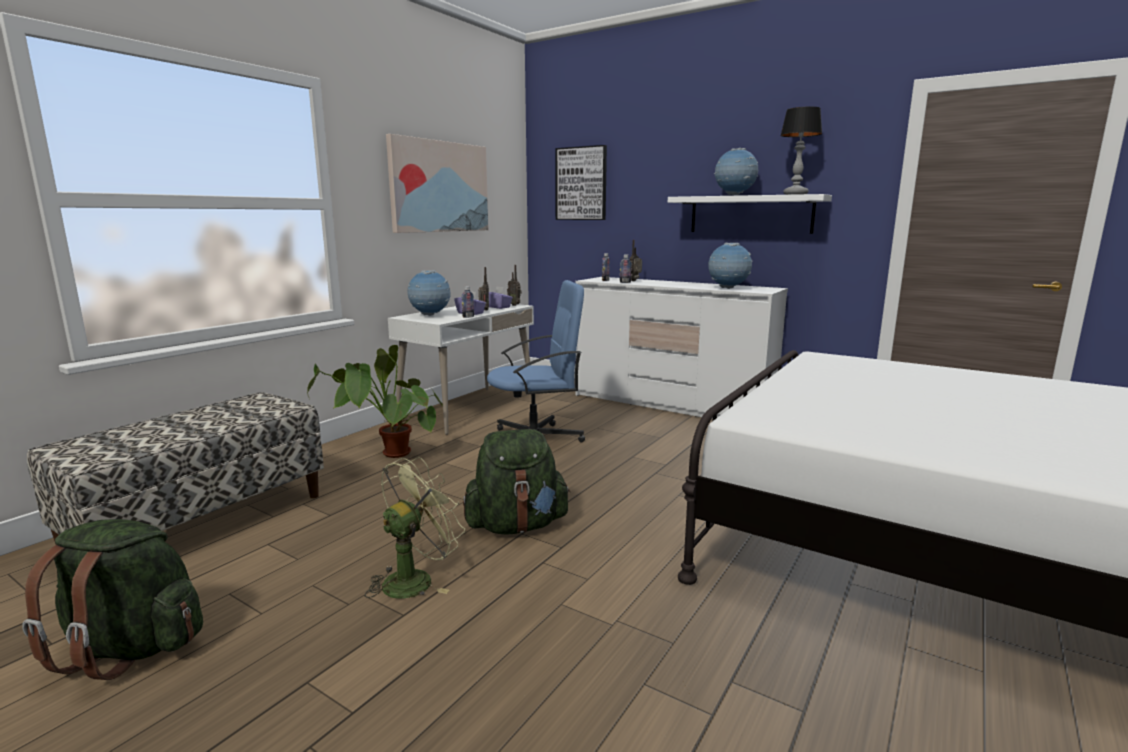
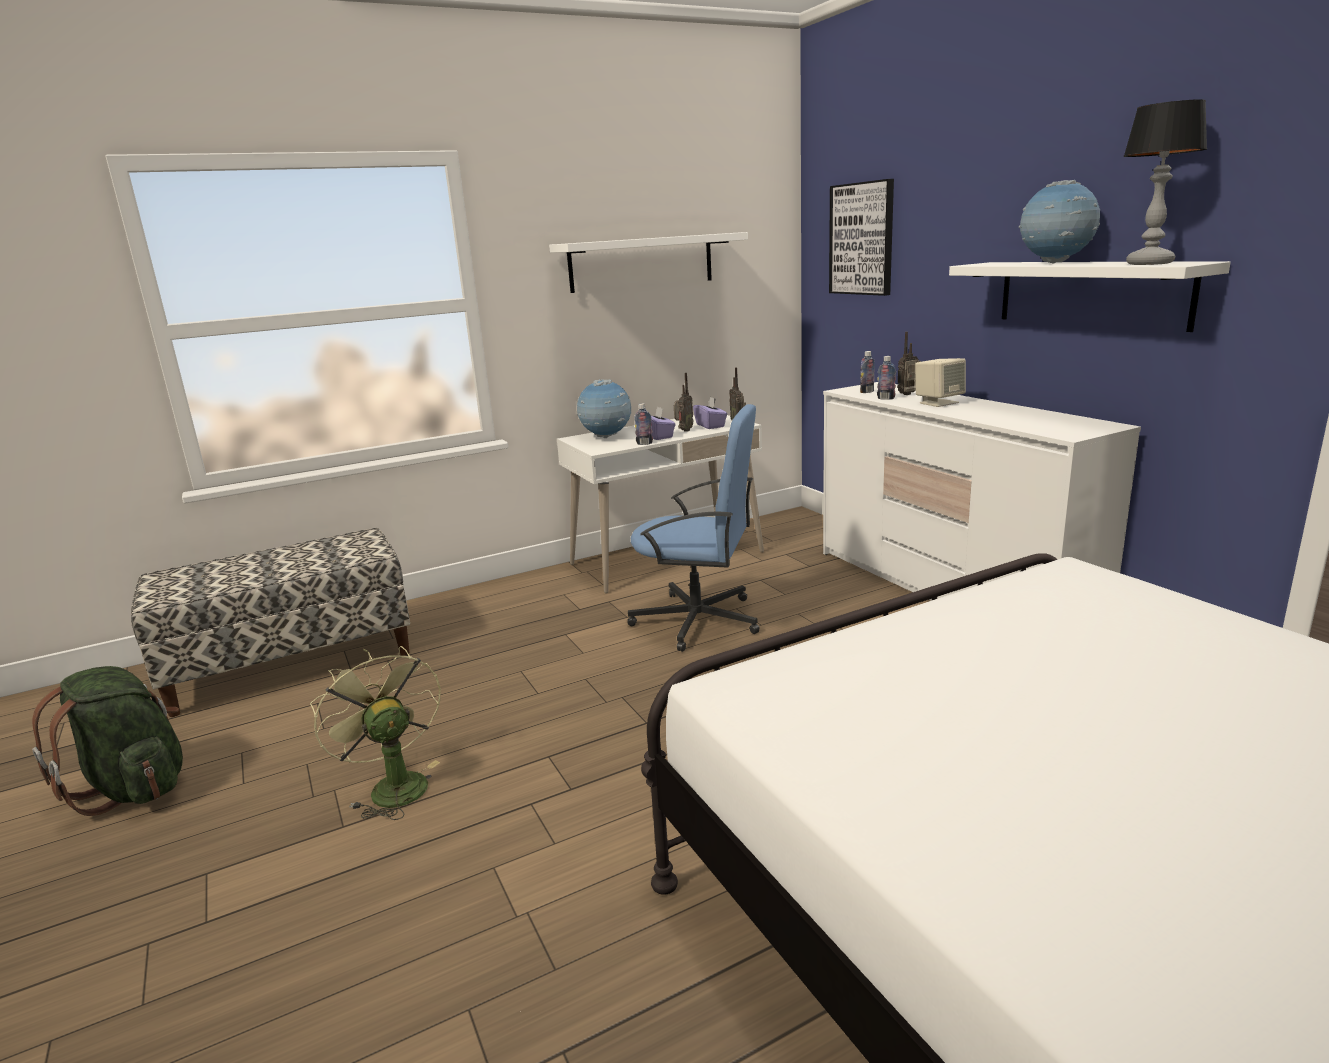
camera: 30 degrees right, 5 degrees up
potted plant [307,345,443,458] -> none
green fan [365,457,465,599] -> green fan turned 105 degrees counterclockwise [310,646,441,820]
picture [386,134,489,233] -> white shelf [549,232,748,293]
green backpack [463,429,570,535] -> none
globe [708,243,752,289] -> none
none -> beige speaker [915,358,966,407]

